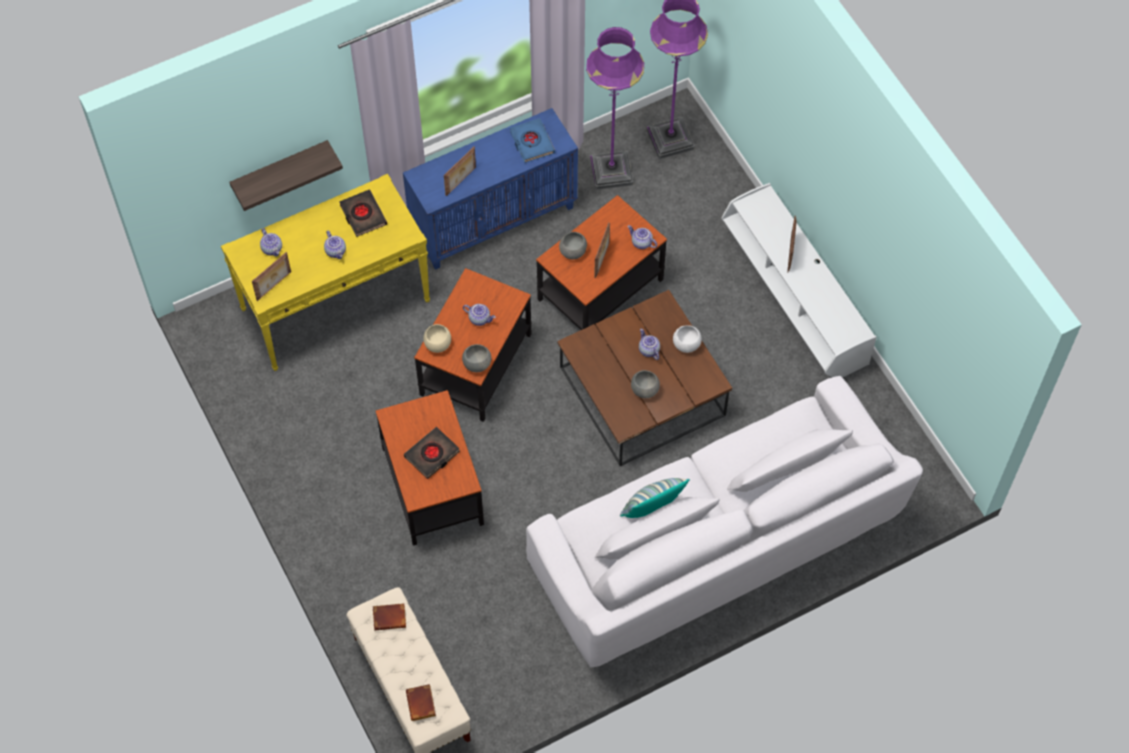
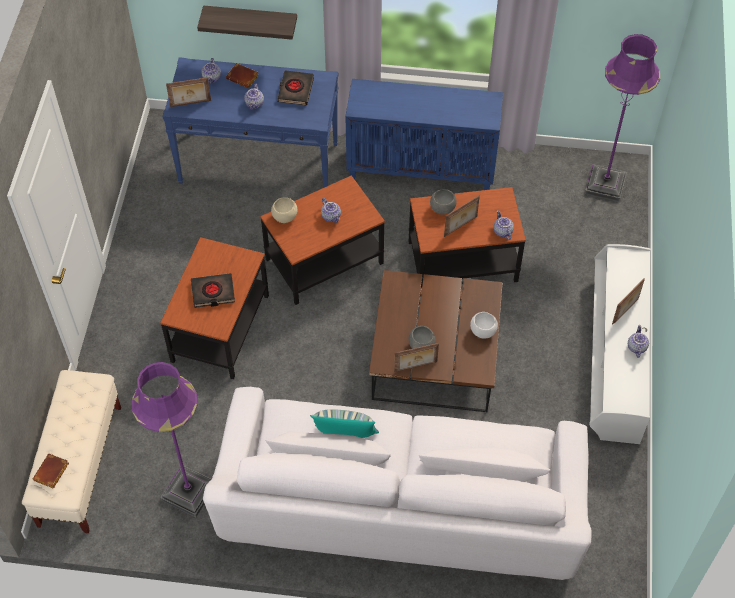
camera: 35 degrees right, 5 degrees down
yellow console table [221,174,430,371] -> blue console table [162,57,338,187]
brown book [373,603,406,630] -> brown book moved to [226,63,259,88]
picture frame [444,147,476,196] -> picture frame moved to [394,343,439,372]
grey bowl [462,344,491,372] -> none
blue book [510,118,555,163] -> none
purple floor lamp [586,27,644,190] -> purple floor lamp moved to [132,362,211,517]
teapot [639,329,660,360] -> teapot moved to [628,325,649,358]

